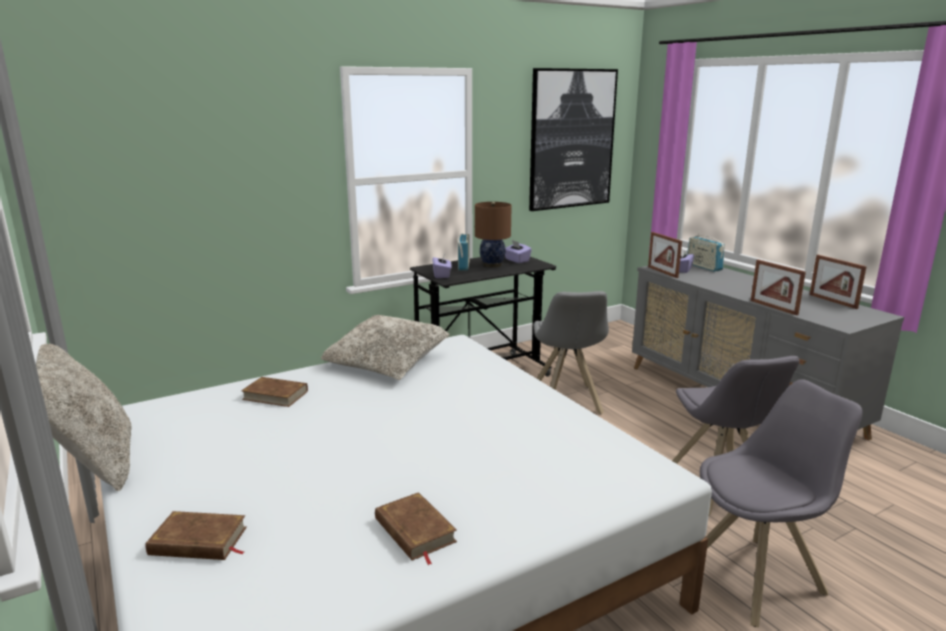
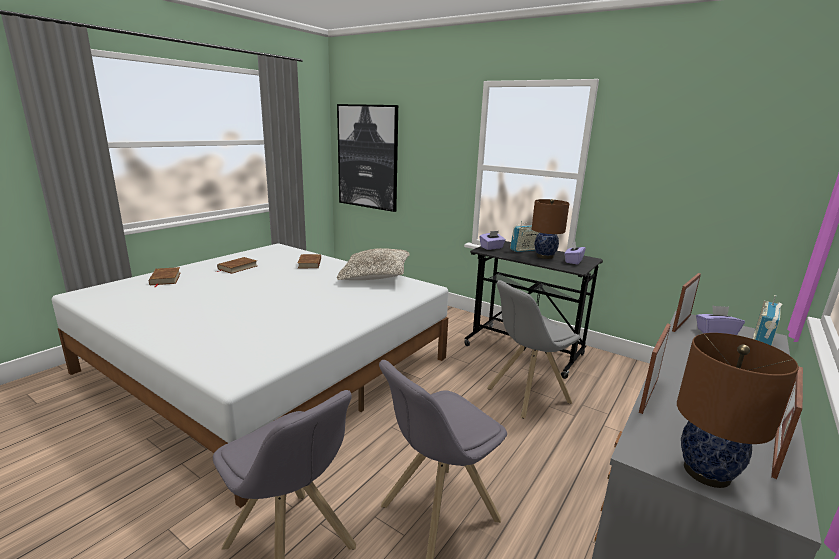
camera: 65 degrees right, 0 degrees up
beige pillow [36,344,131,491] -> none
brown book [375,492,457,565] -> brown book moved to [217,257,257,274]
picture [529,68,618,211] -> picture moved to [337,104,398,212]
none -> brown table lamp [677,333,799,488]

